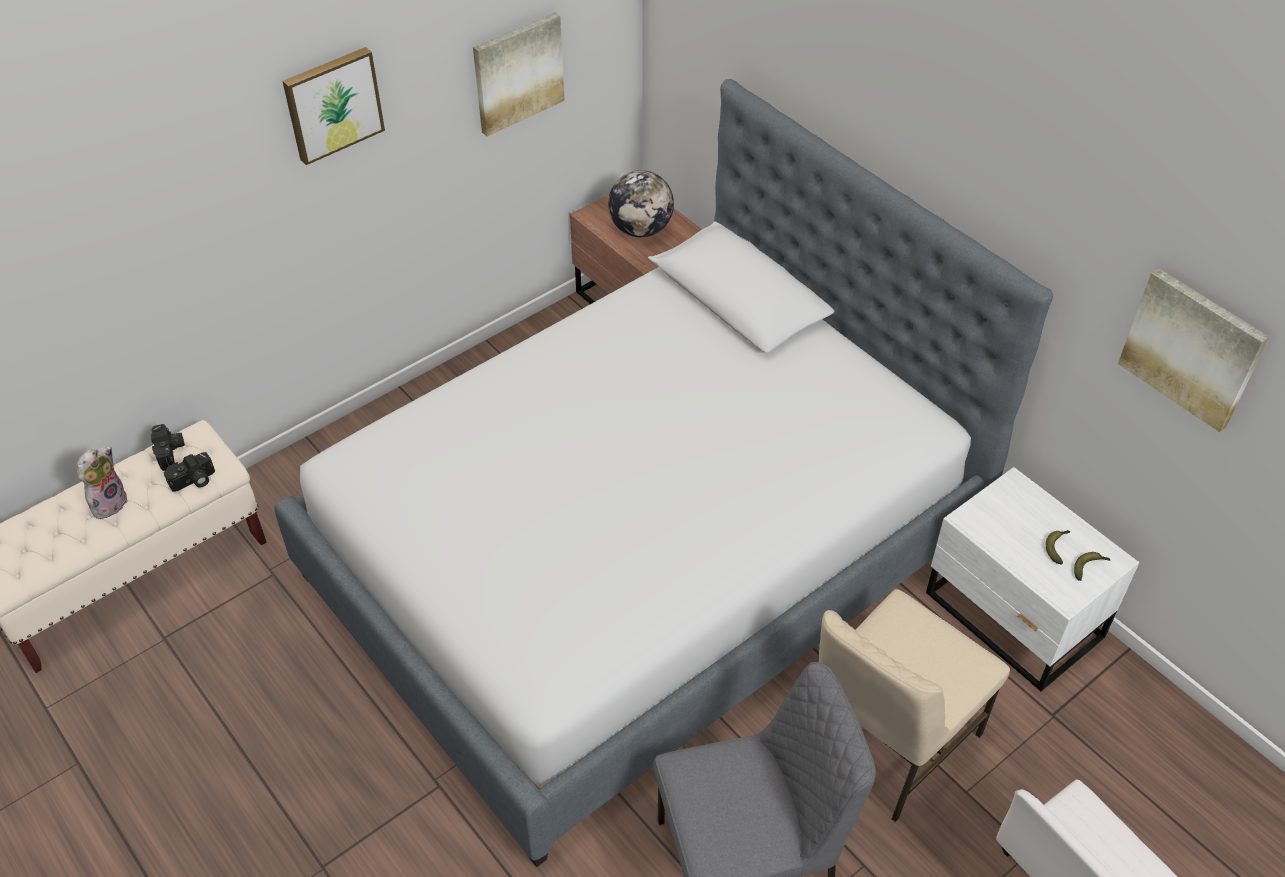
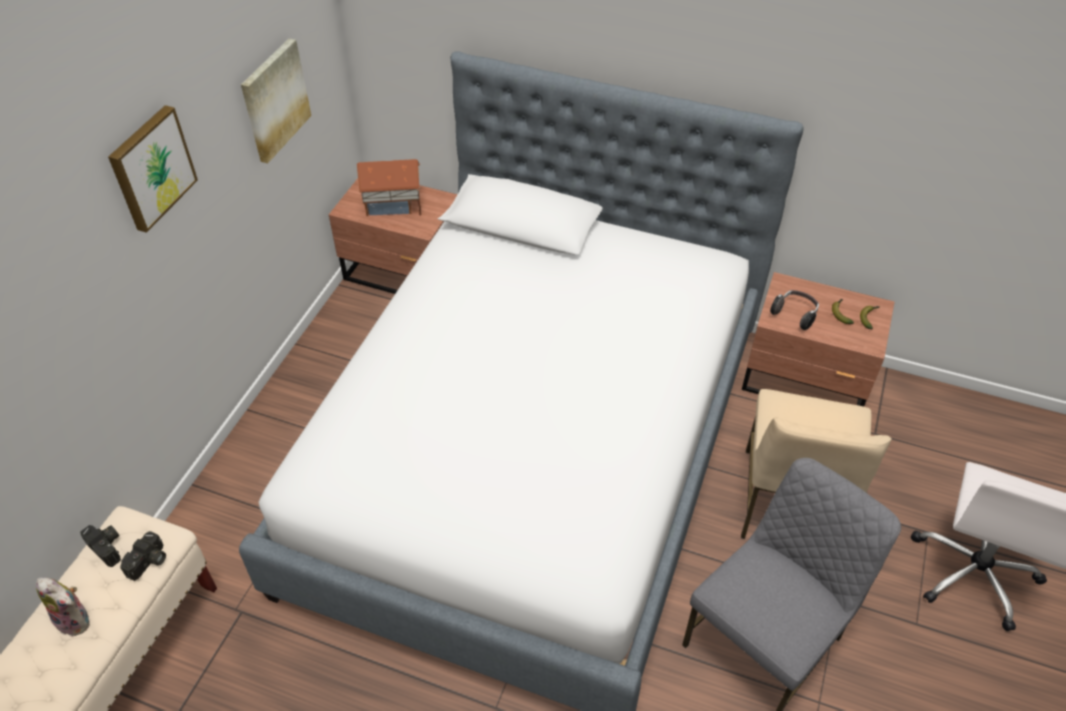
camera: 30 degrees left, 0 degrees up
plush toy [77,446,128,520] -> plush toy turned 120 degrees clockwise [36,577,90,637]
globe [608,170,674,237] -> toy house [357,159,421,216]
white nightstand [926,467,1139,691] -> brown nightstand [742,272,894,407]
picture [1118,268,1269,432] -> none
none -> headphones [770,290,819,330]

